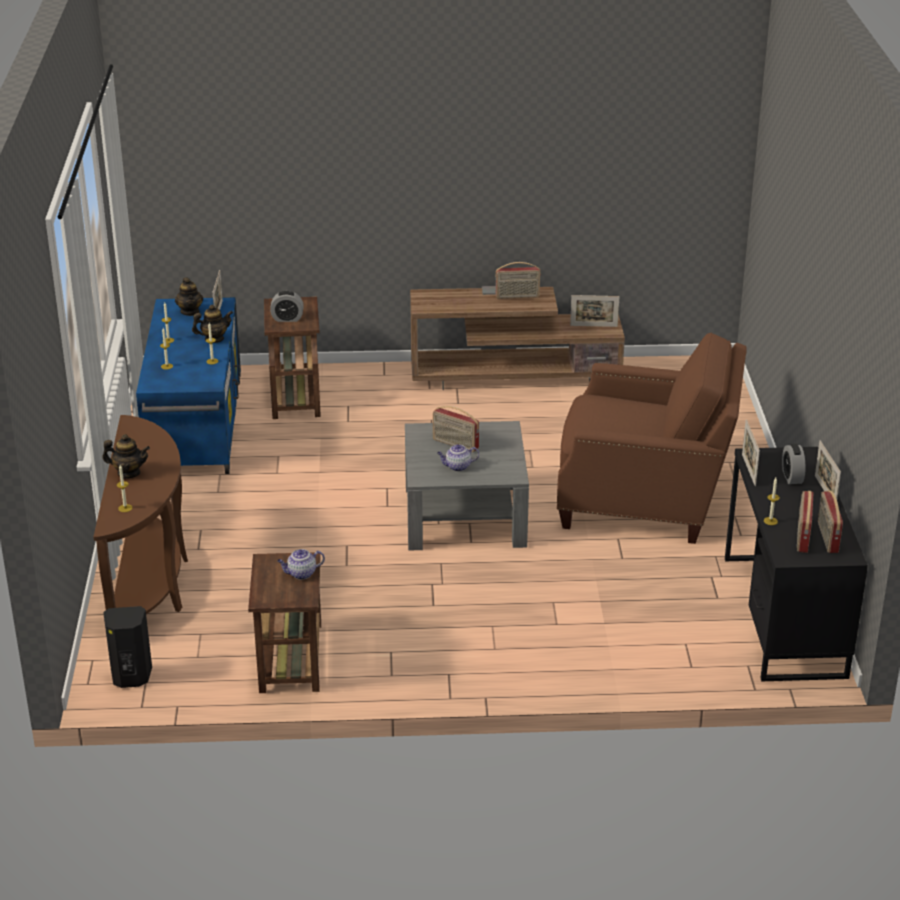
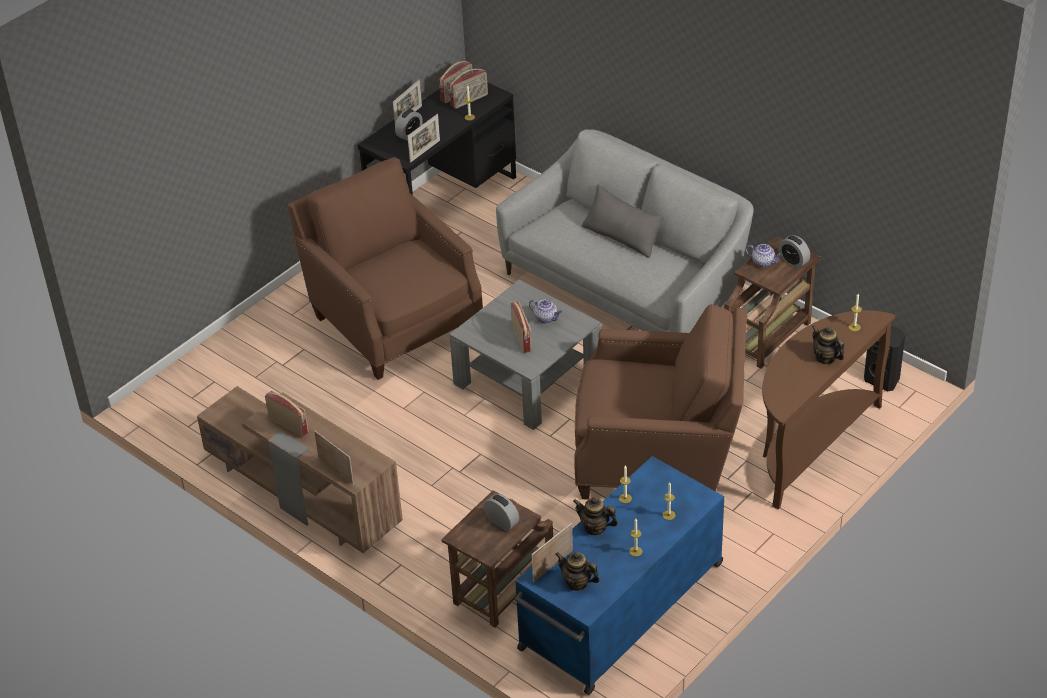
camera: 135 degrees left, 10 degrees up
teapot [175,278,203,316] -> teapot turned 90 degrees counterclockwise [555,552,600,591]
picture frame [570,295,619,327] -> picture frame moved to [314,430,354,484]
none -> grey sofa [496,129,754,333]
none -> brown armchair [574,304,747,500]
none -> alarm clock [778,235,810,268]

